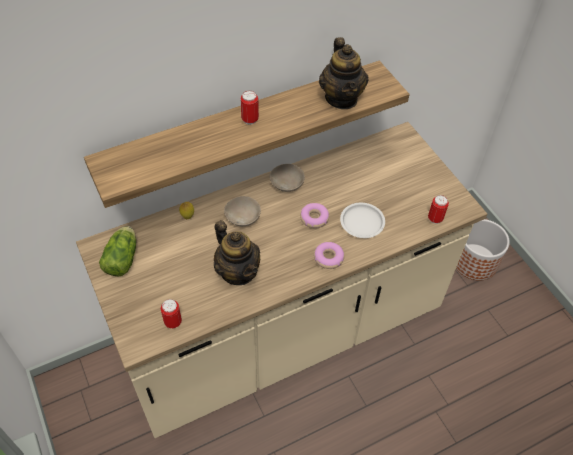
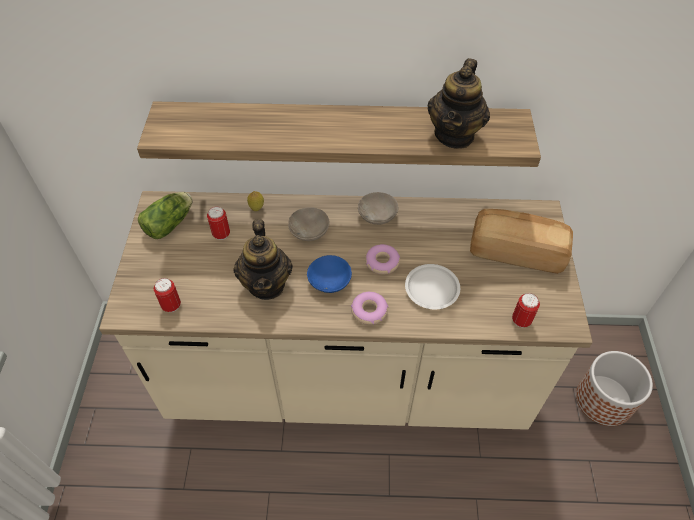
camera: 30 degrees right, 0 degrees up
can [241,91,259,125] -> can moved to [207,206,230,240]
none -> blue bowl [307,255,352,293]
none -> bread [470,209,573,274]

